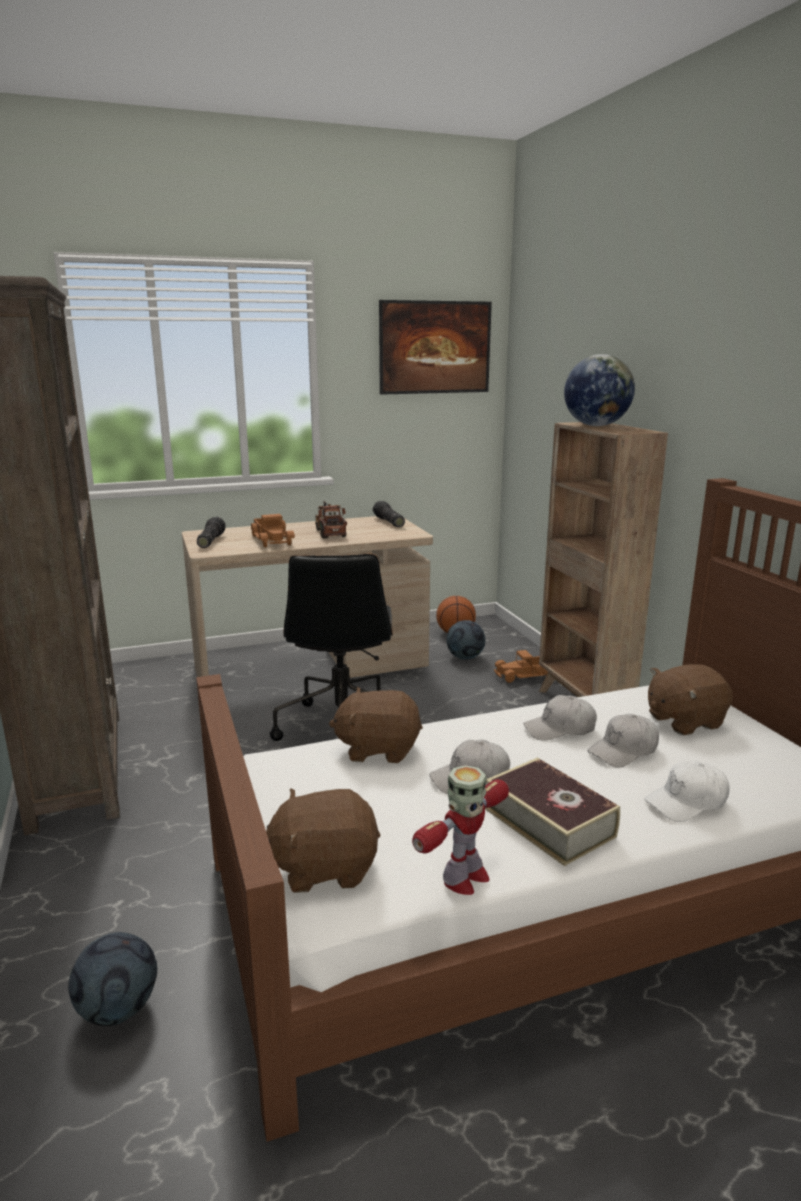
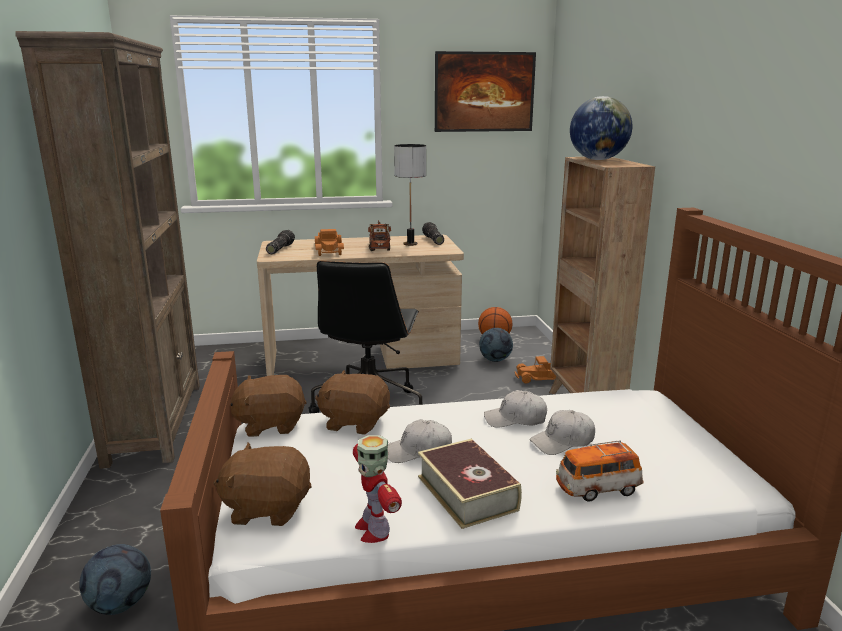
camera: 10 degrees right, 0 degrees up
toy robot [412,765,509,895] -> toy robot turned 105 degrees clockwise [353,435,402,543]
white cap [645,760,729,822] -> toy car [556,440,644,502]
brown plush toy [648,664,733,735] -> brown plush toy moved to [231,375,307,437]
none -> table lamp [394,144,426,246]

